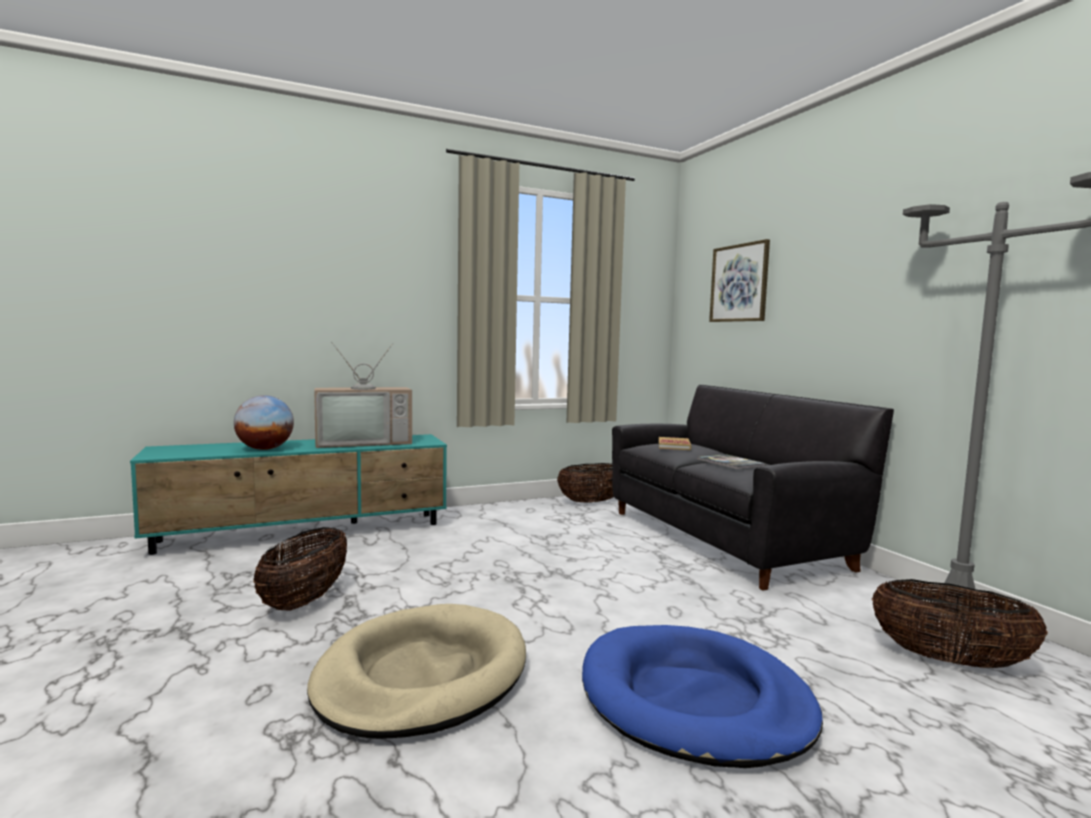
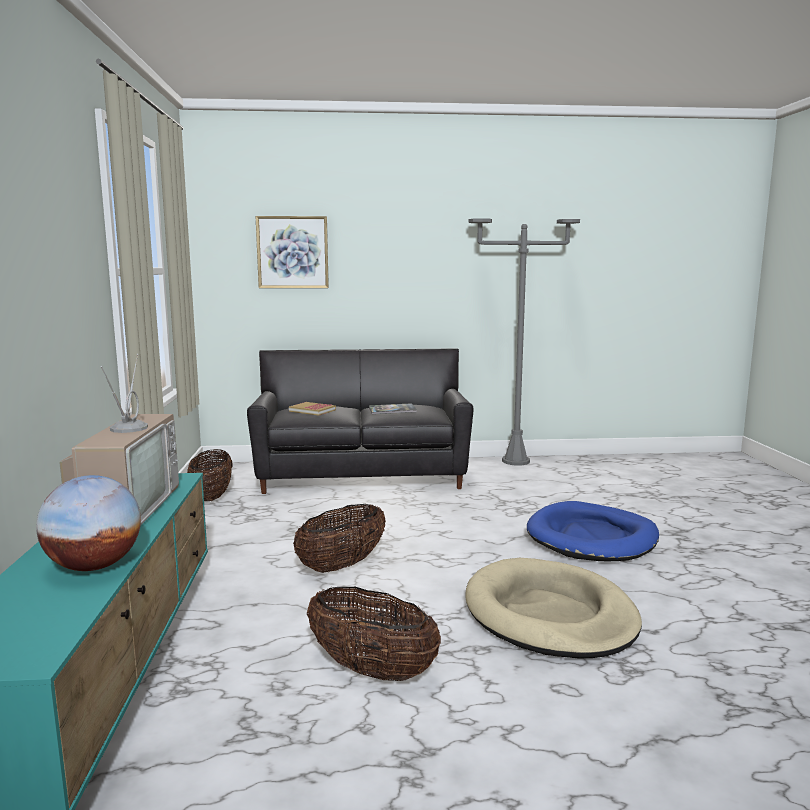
camera: 70 degrees left, 5 degrees up
basket [872,579,1048,668] -> basket moved to [293,504,386,573]

